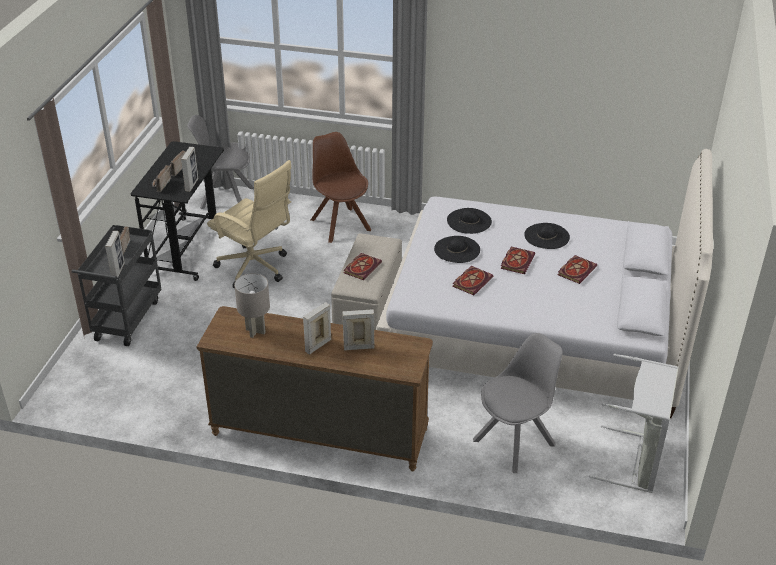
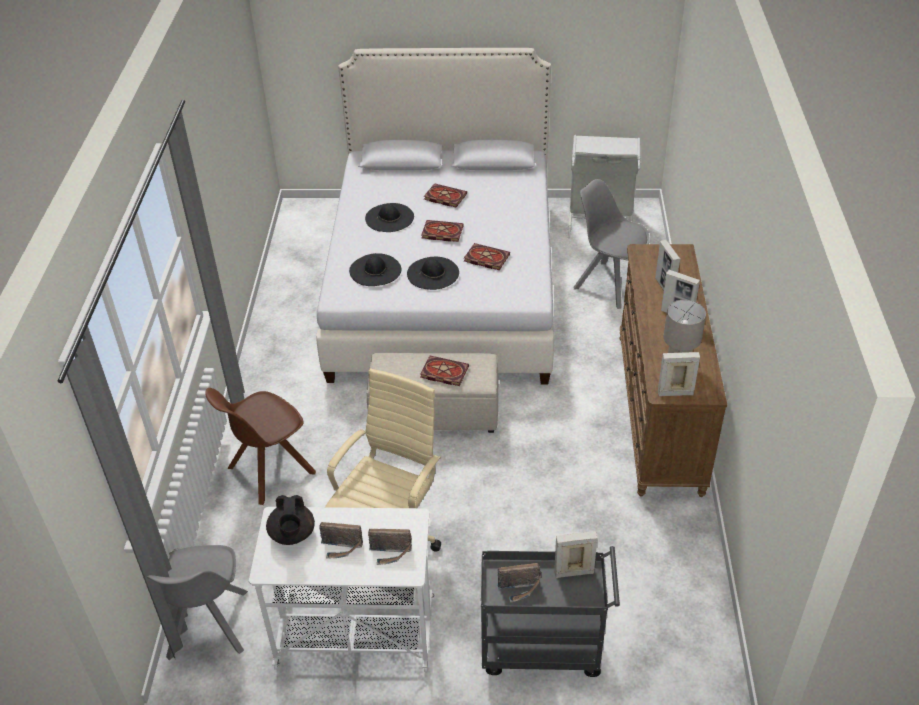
camera: 100 degrees left, 5 degrees up
black desk [131,141,224,281] -> white desk [248,507,434,672]
picture frame [181,147,198,192] -> picture frame moved to [658,352,700,397]
none -> black teapot [266,495,315,545]

